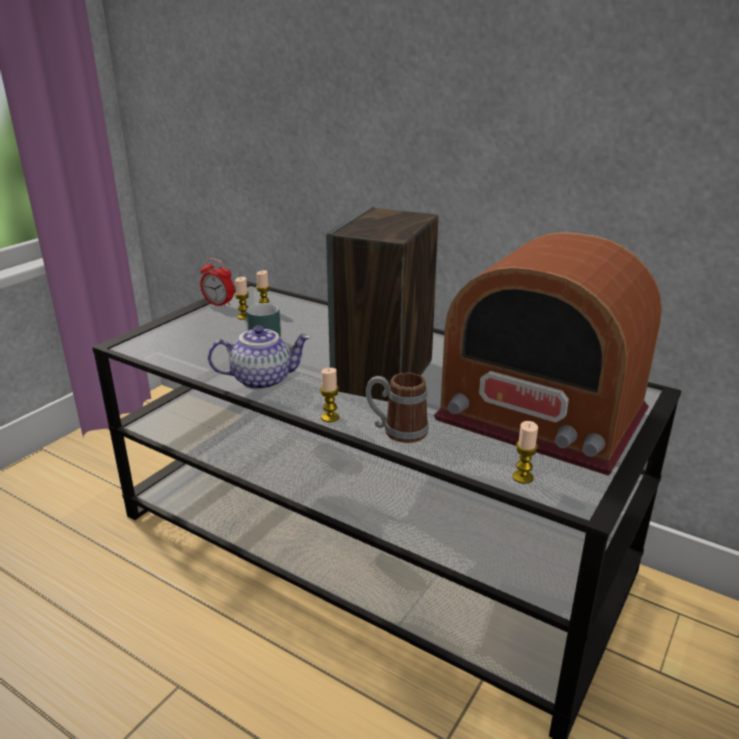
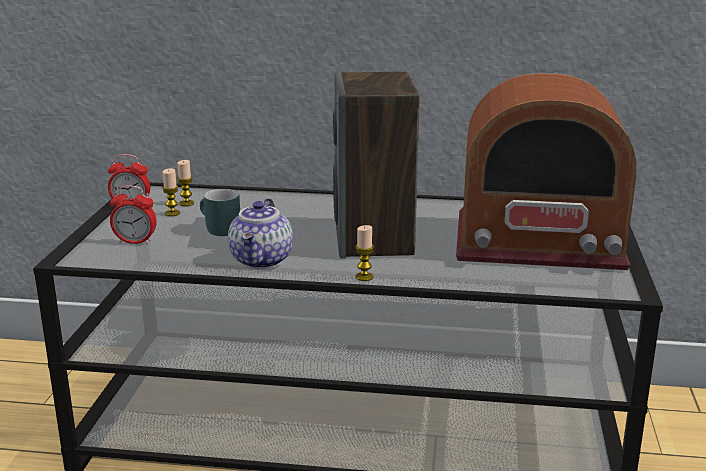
camera: 25 degrees left, 5 degrees down
teapot [208,325,311,390] -> teapot turned 135 degrees clockwise [228,198,293,269]
mug [366,372,429,443] -> none
candle [513,421,538,484] -> none
none -> alarm clock [110,185,157,244]

